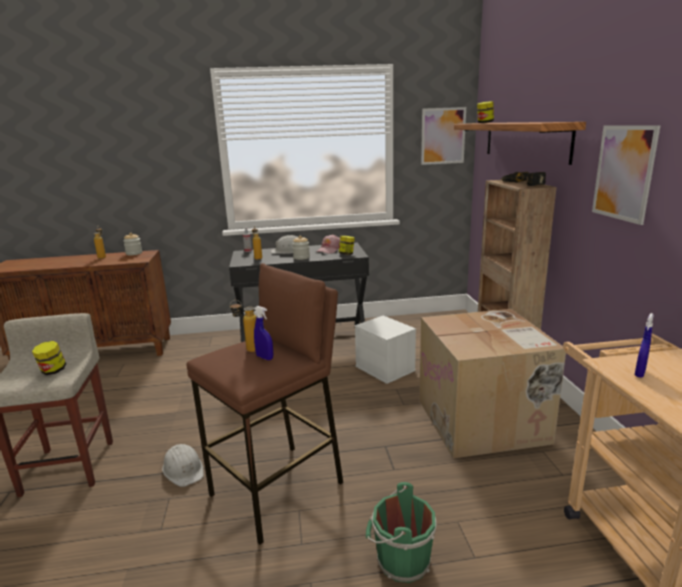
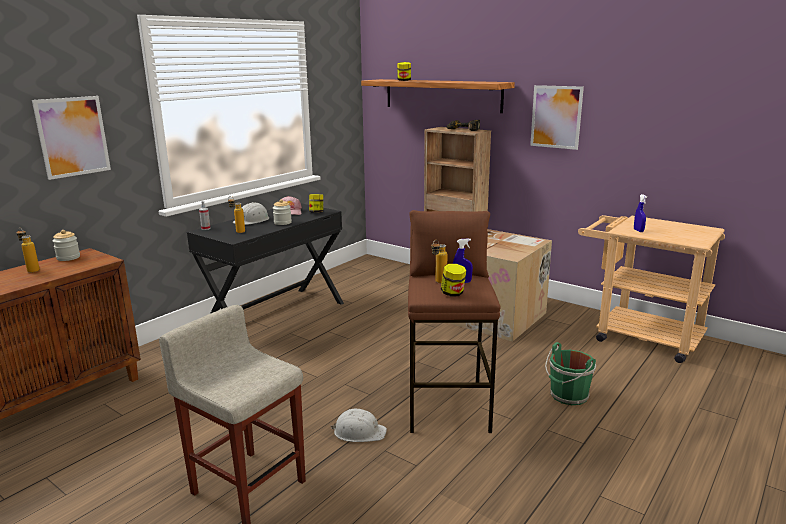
camera: 45 degrees left, 0 degrees up
jar [32,341,66,375] -> jar moved to [441,264,466,297]
white storage box [354,315,416,384] -> none
picture [421,107,466,165] -> picture moved to [32,96,111,180]

